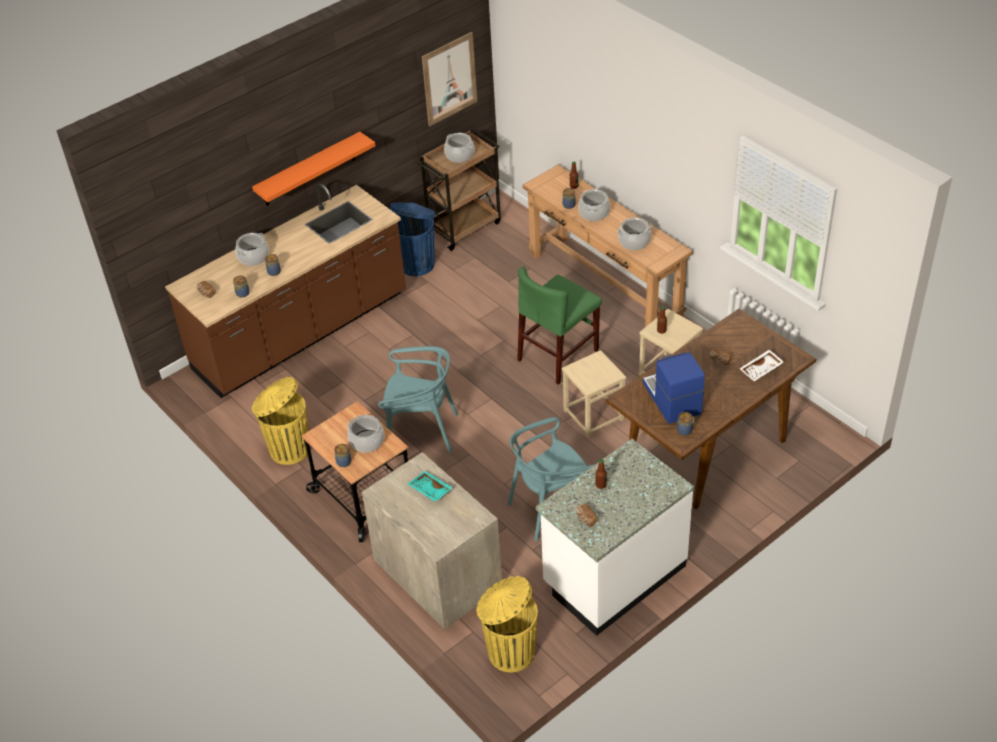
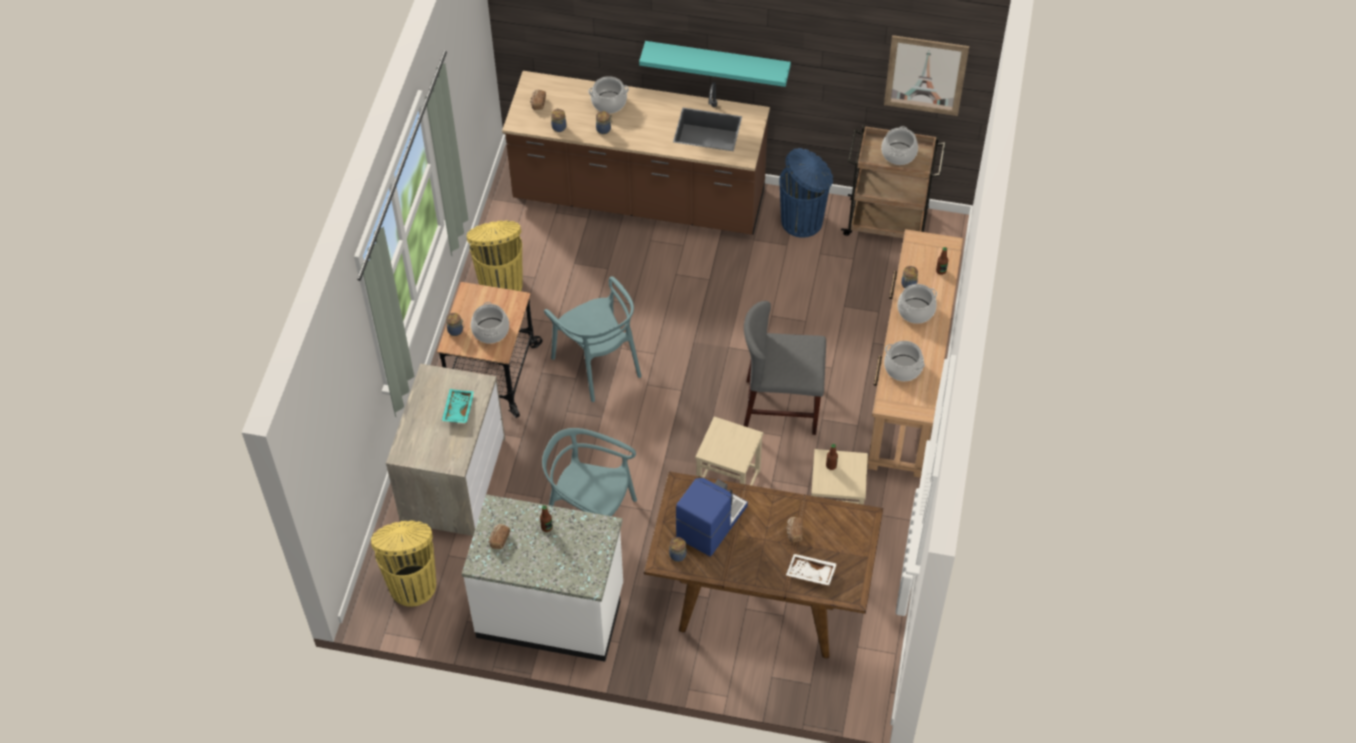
camera: 50 degrees right, 10 degrees up
orange shelf [252,132,375,206] -> turquoise shelf [639,41,791,87]
green chair [517,267,602,385] -> grey chair [744,301,826,435]

